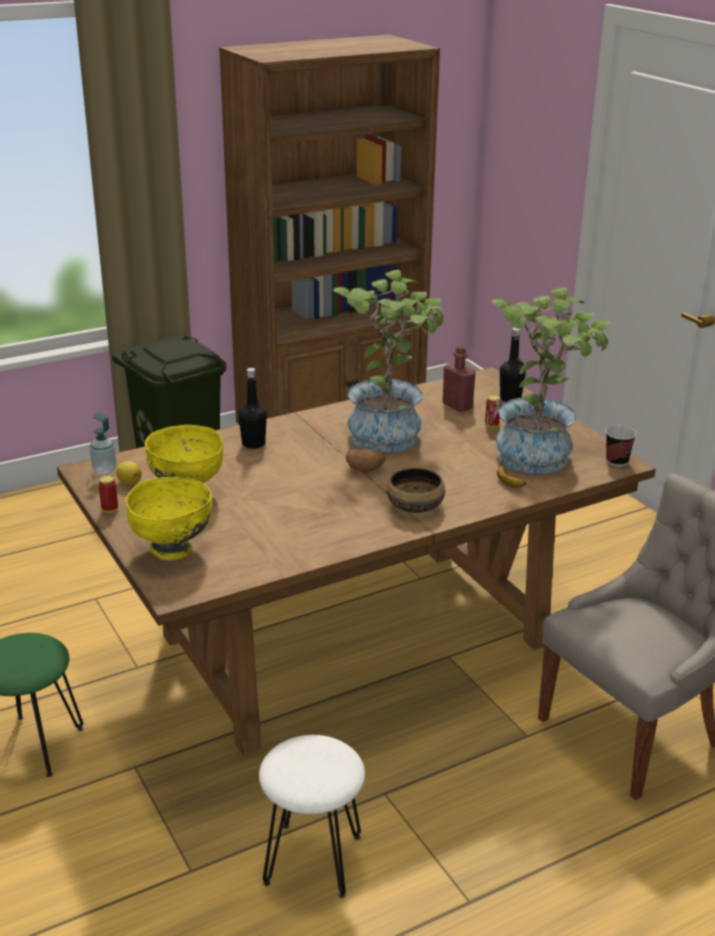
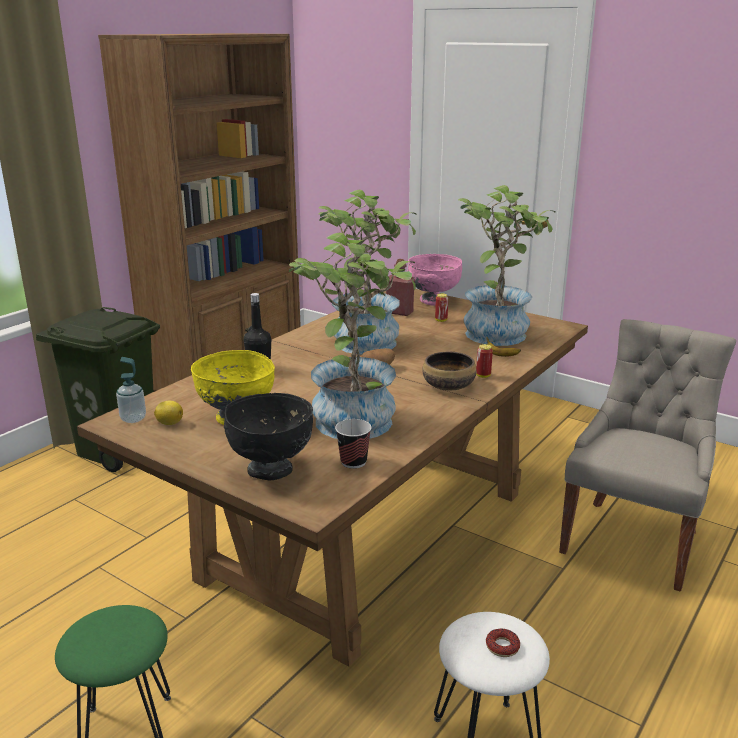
camera: 25 degrees left, 5 degrees down
can [98,476,118,513] -> can moved to [476,344,493,378]
yellow bowl [126,477,212,560] -> black bowl [224,393,313,481]
black bottle [500,328,526,402] -> pink bowl [408,254,462,305]
cup [606,426,636,466] -> cup moved to [335,419,372,469]
none -> potted plant [289,232,416,439]
none -> donut [486,628,520,657]

